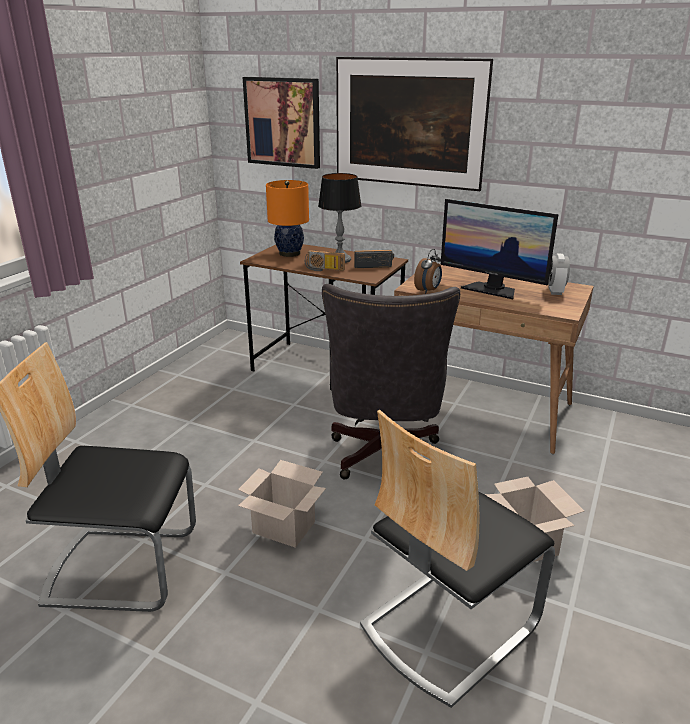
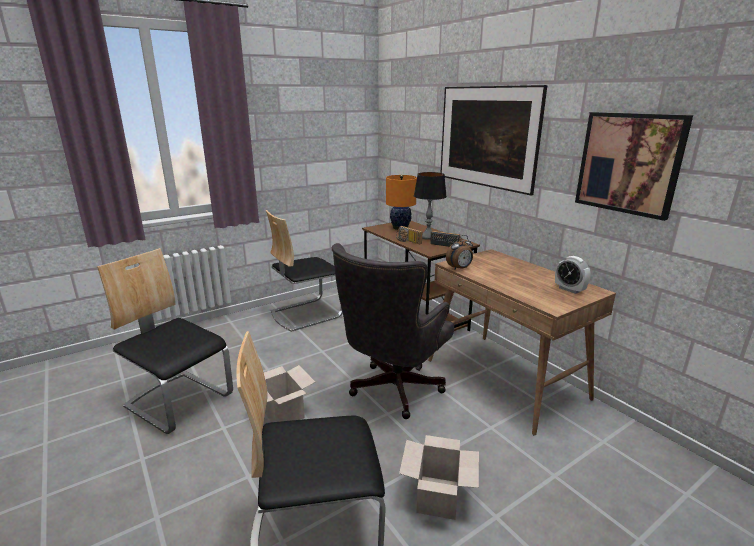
camera: 30 degrees right, 5 degrees down
picture [242,77,320,169] -> picture moved to [575,112,693,221]
monitor [441,199,559,299] -> none
alarm clock [548,254,570,295] -> alarm clock turned 75 degrees counterclockwise [555,256,591,294]
none -> chair [266,210,343,332]

